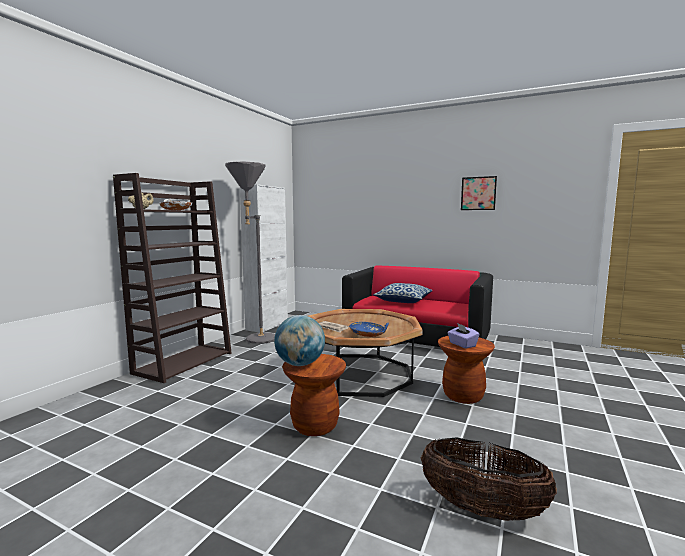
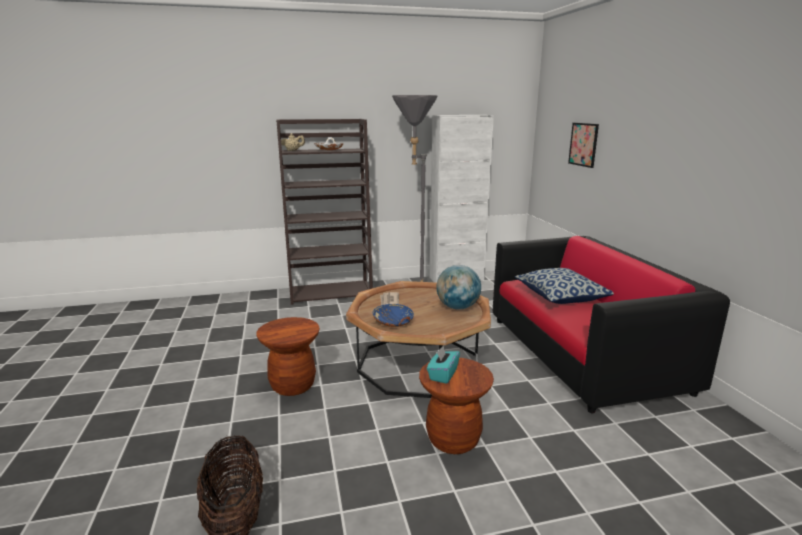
camera: 50 degrees right, 10 degrees up
globe [274,315,325,366] -> globe moved to [436,265,481,310]
purple tissue box [447,323,480,348] -> turquoise tissue box [427,346,460,384]
picture [461,176,497,210] -> picture moved to [568,123,599,168]

